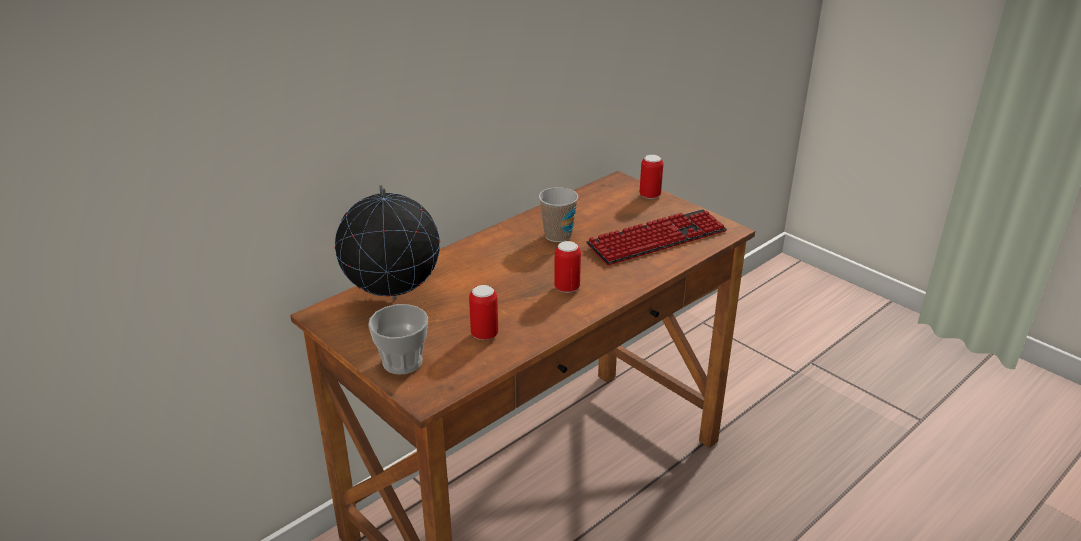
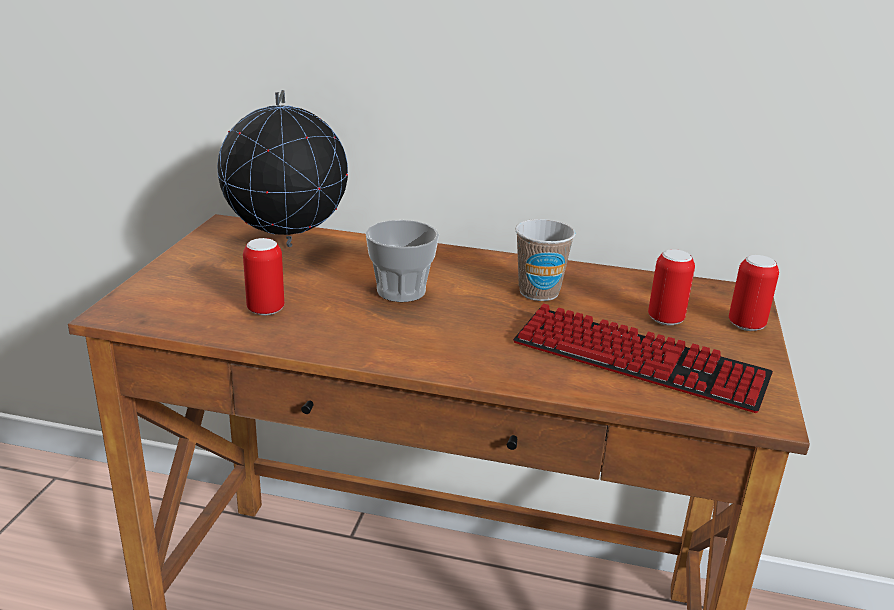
camera: 55 degrees right, 5 degrees down
cup [368,304,428,374] -> cup moved to [365,220,439,302]
can [554,241,581,293] -> can moved to [648,249,695,325]

